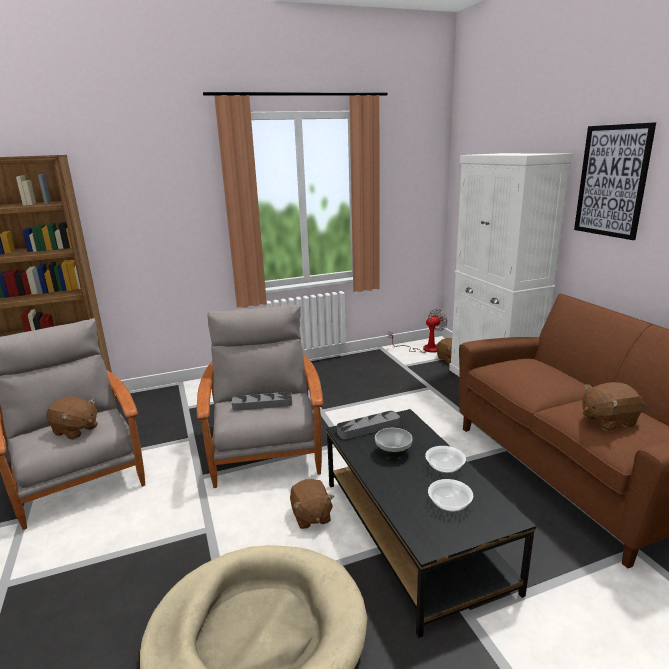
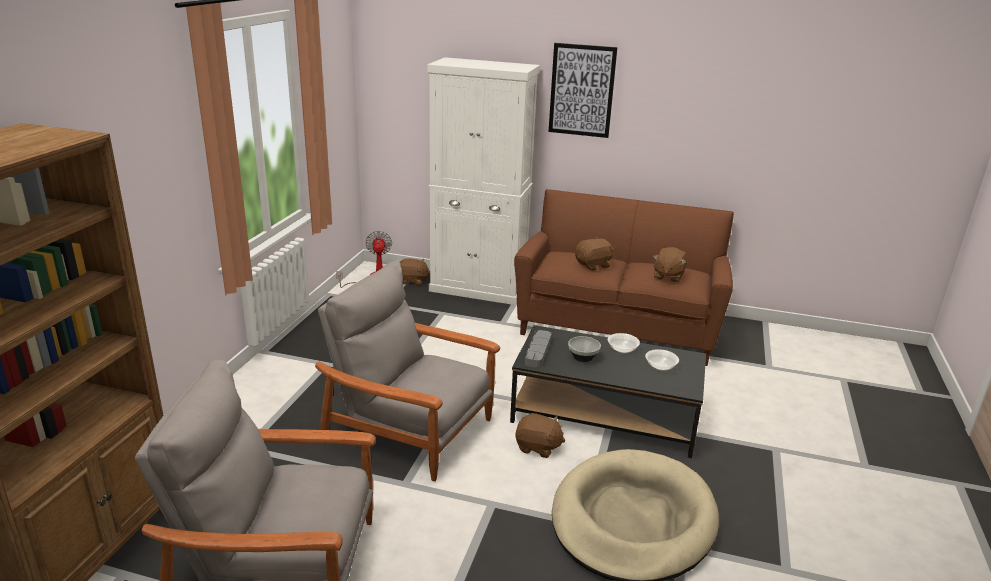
camera: 55 degrees left, 5 degrees up
brown plush toy [46,396,98,440] -> brown plush toy moved to [575,237,614,271]
grey tray [232,392,292,411] -> none

